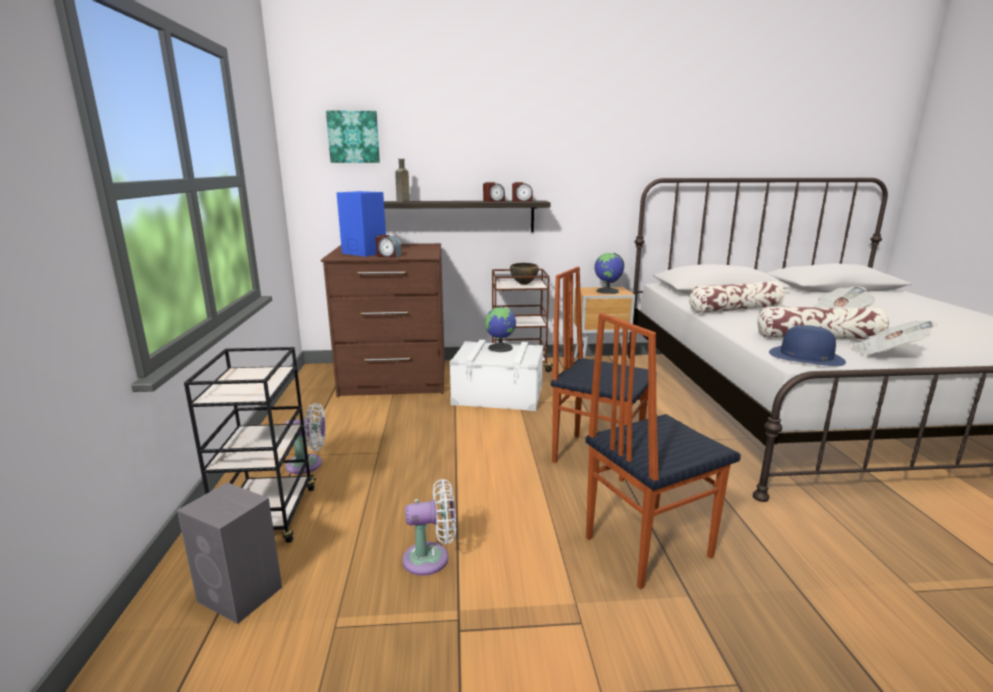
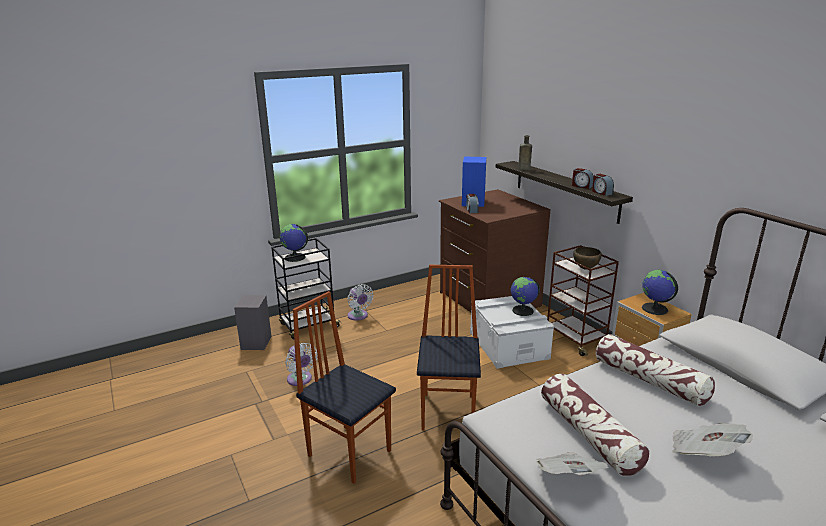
camera: 65 degrees right, 5 degrees up
picture [326,110,380,163] -> none
blue hat [769,325,846,366] -> none
none -> globe [280,224,308,262]

